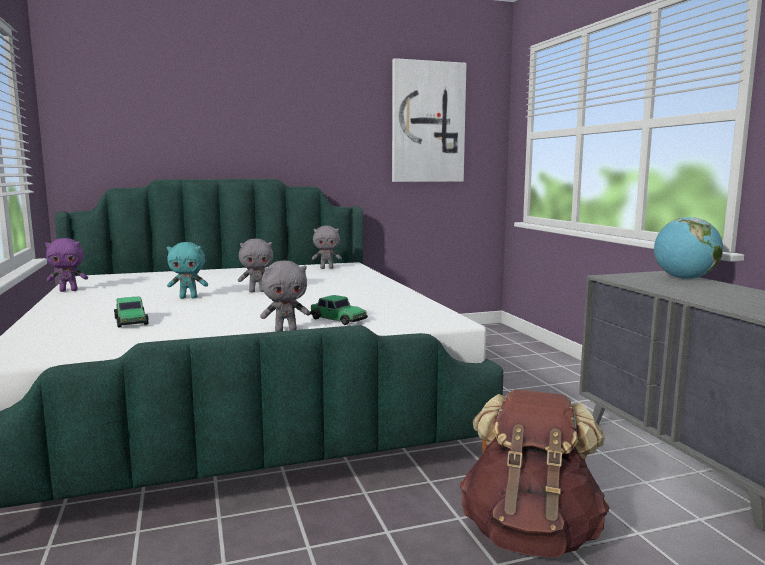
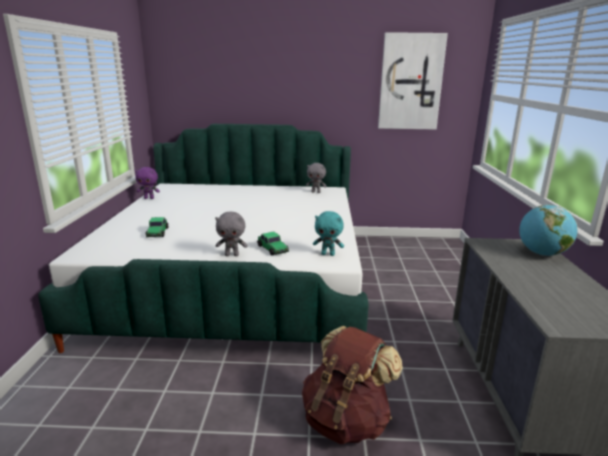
camera: 20 degrees right, 10 degrees up
turquoise plush toy [167,242,208,299] -> turquoise plush toy moved to [313,211,344,256]
grey plush toy [238,239,273,293] -> none

